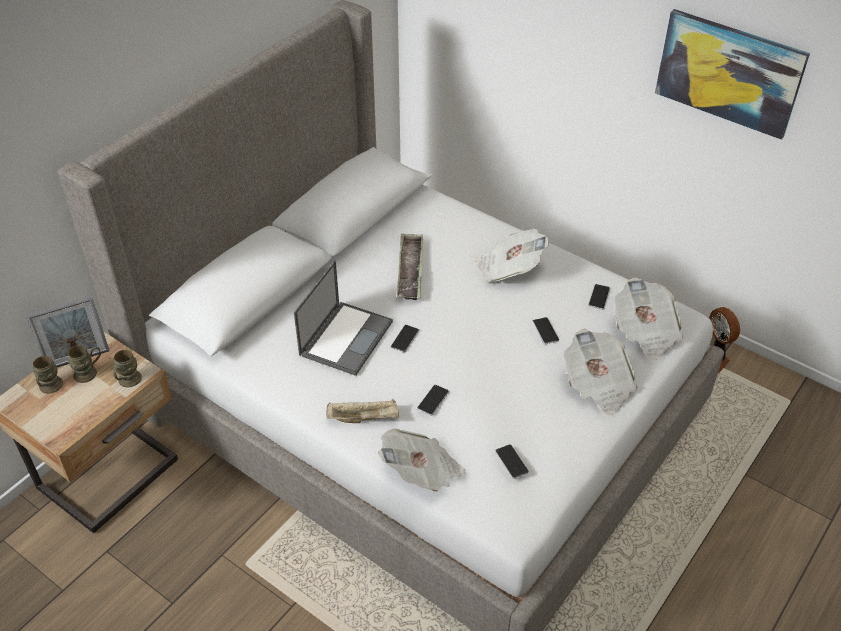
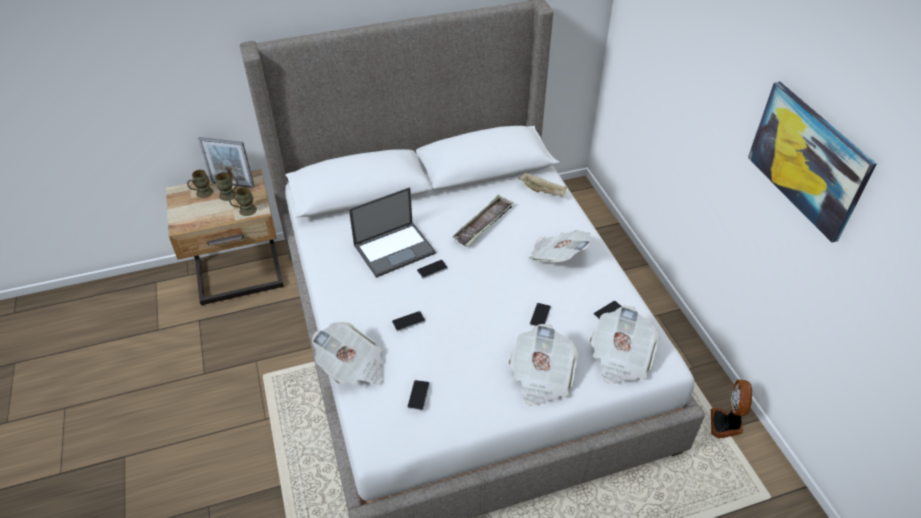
camera: 35 degrees right, 0 degrees up
beige tray [326,399,399,423] -> beige tray moved to [519,172,567,197]

